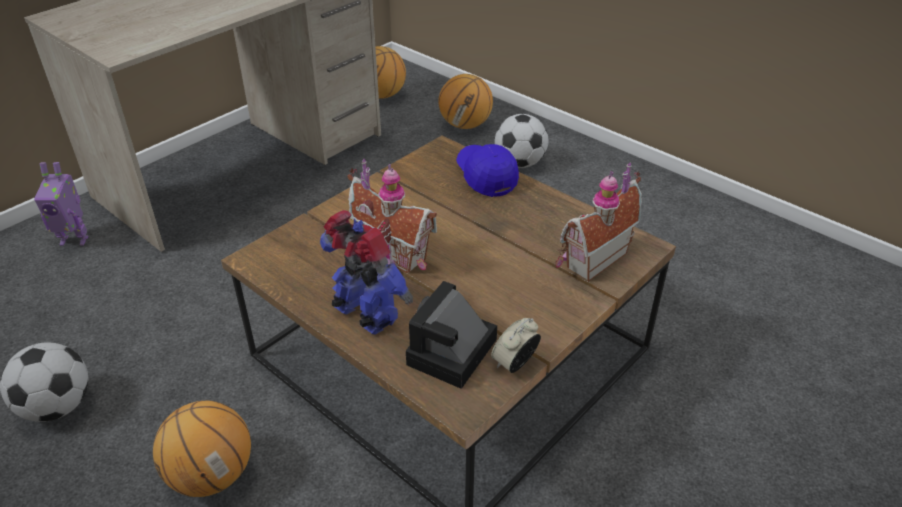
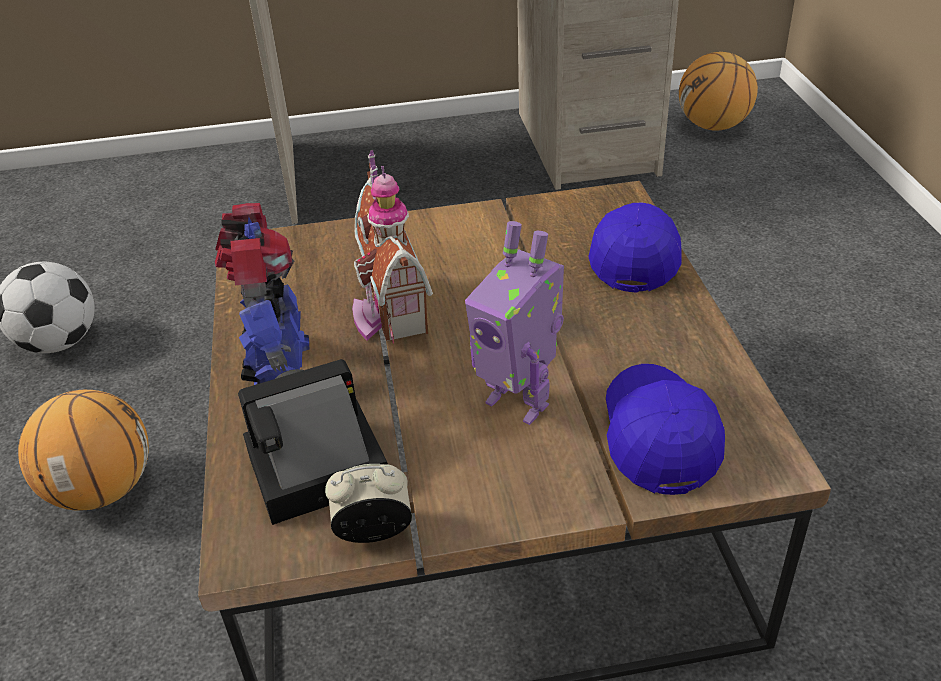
camera: 40 degrees right, 0 degrees up
toy robot [34,162,89,246] -> toy robot moved to [465,221,564,425]
basketball [438,74,493,129] -> none
football [495,114,548,168] -> none
toy house [555,163,642,282] -> blue cap [606,364,725,495]

